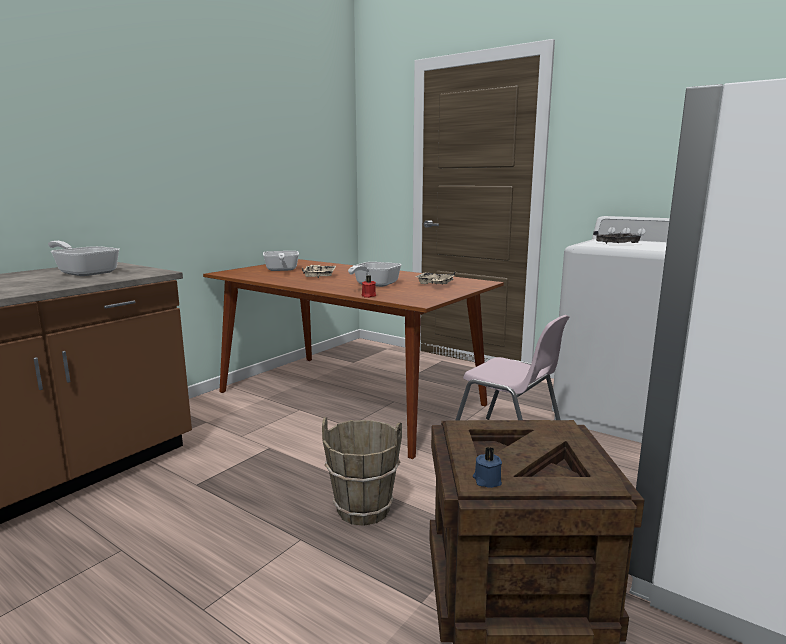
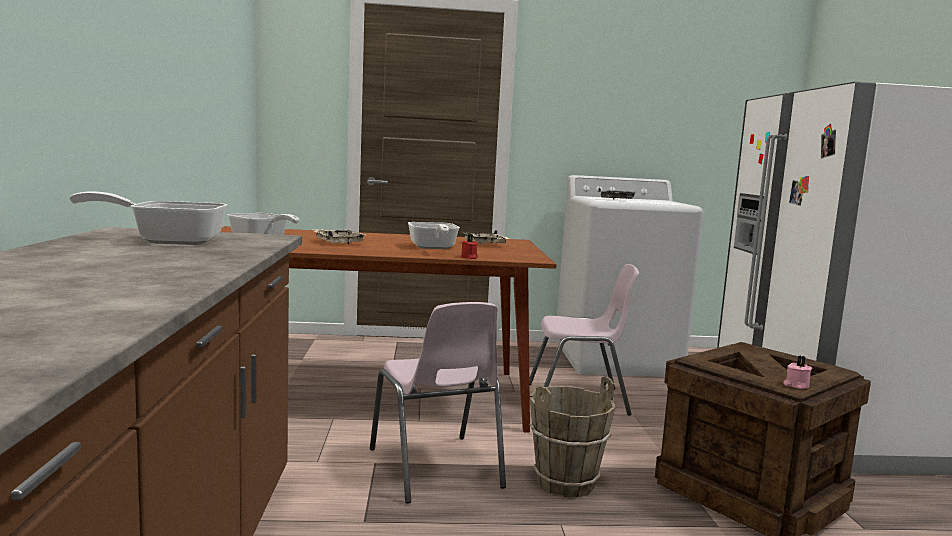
camera: 40 degrees left, 5 degrees down
blue candle [473,447,502,488] -> pink candle [783,356,812,389]
none -> pink chair [370,302,506,504]

